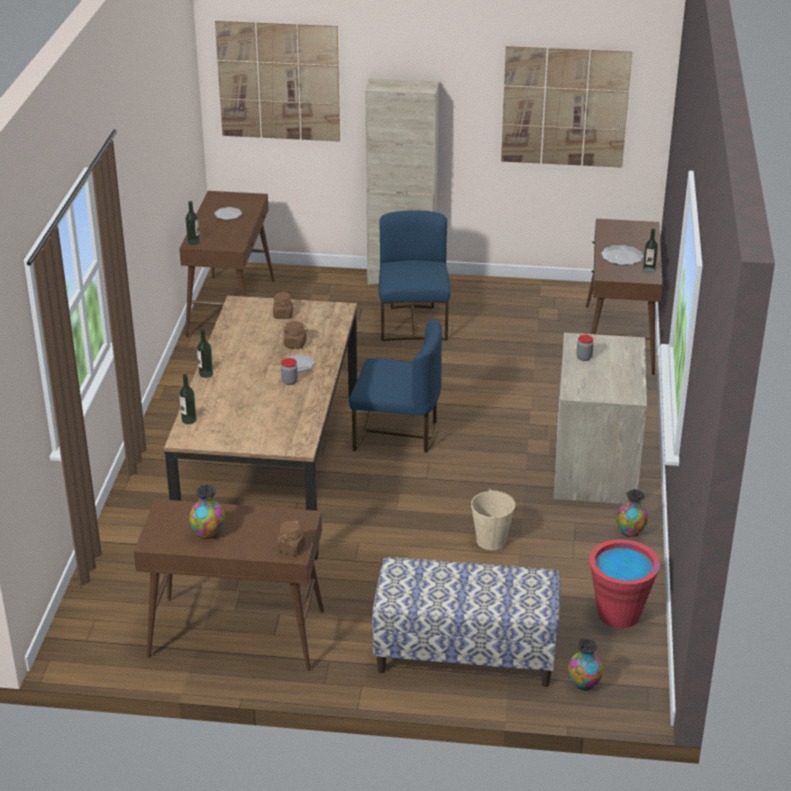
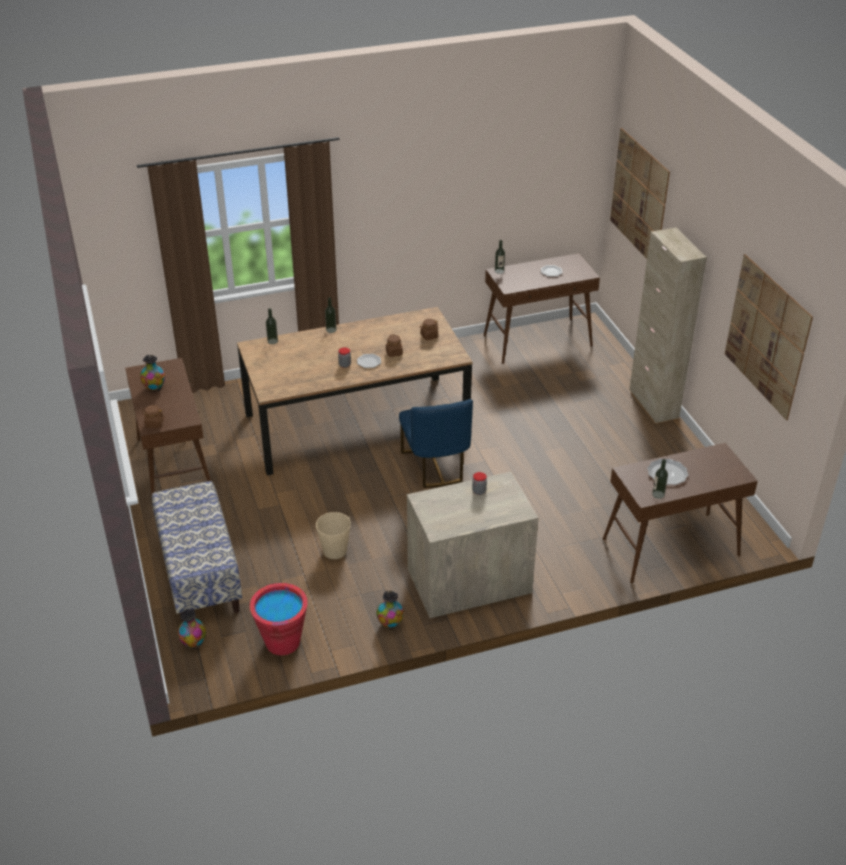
camera: 65 degrees right, 5 degrees up
blue chair [379,210,451,341] -> none

